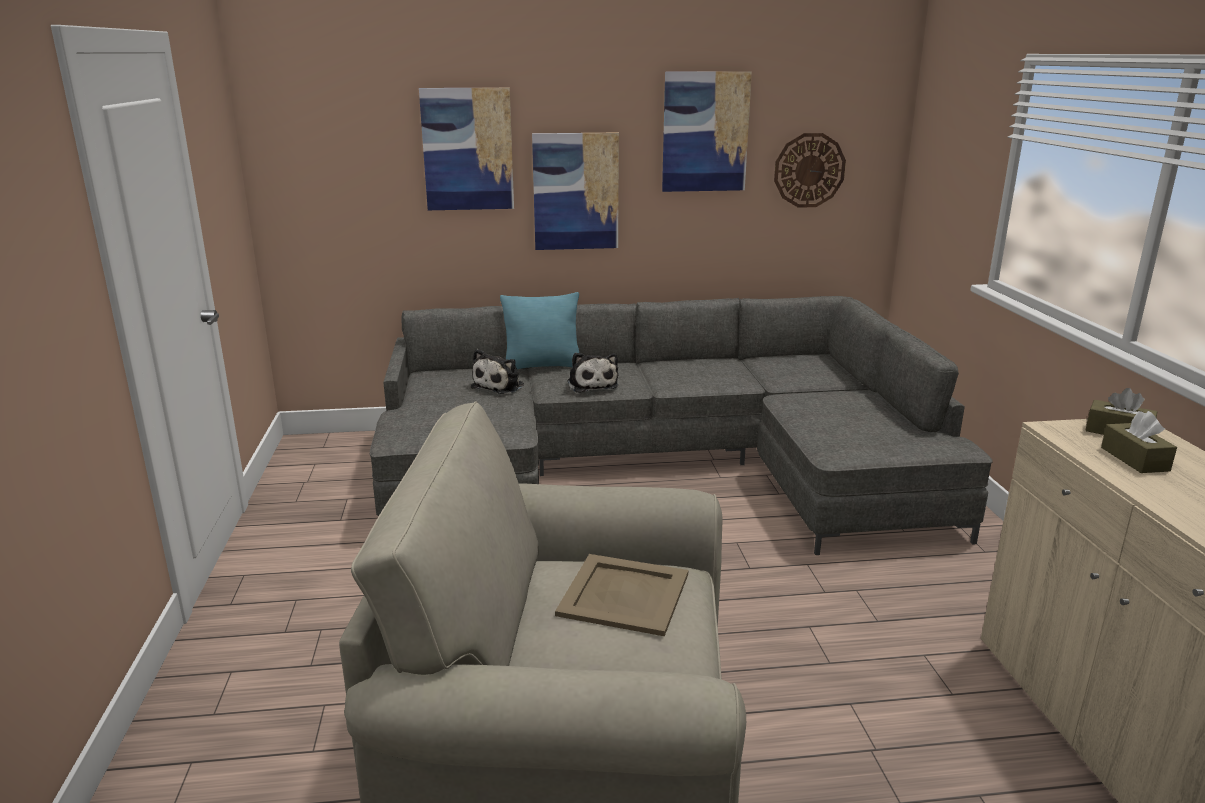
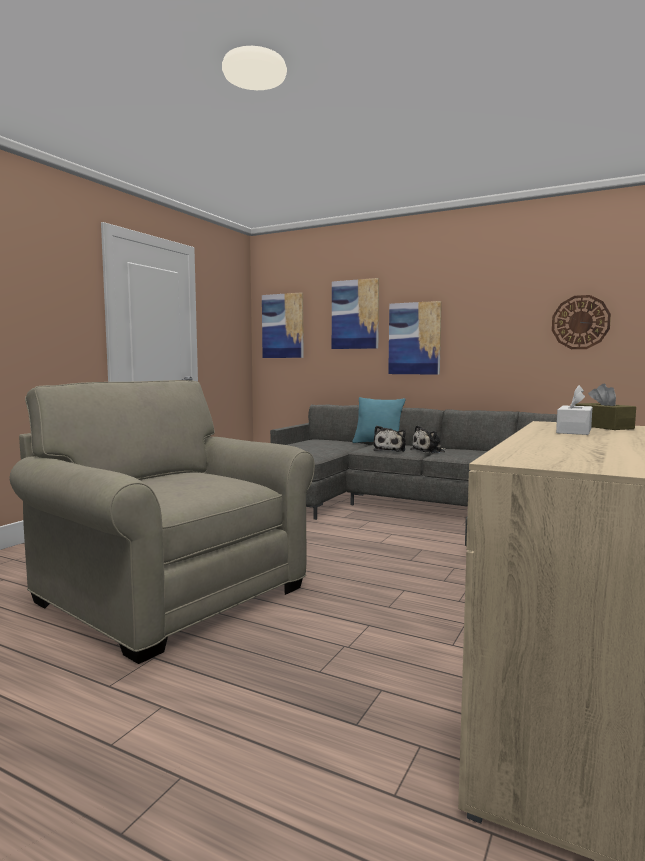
camera: 35 degrees right, 15 degrees down
plush toy [471,349,524,394] -> plush toy moved to [411,425,446,453]
beige tray [555,554,688,636] -> none
picture [662,71,752,192] -> picture moved to [262,292,304,358]
brown tissue box [1101,411,1177,473] -> white tissue box [556,385,592,435]

